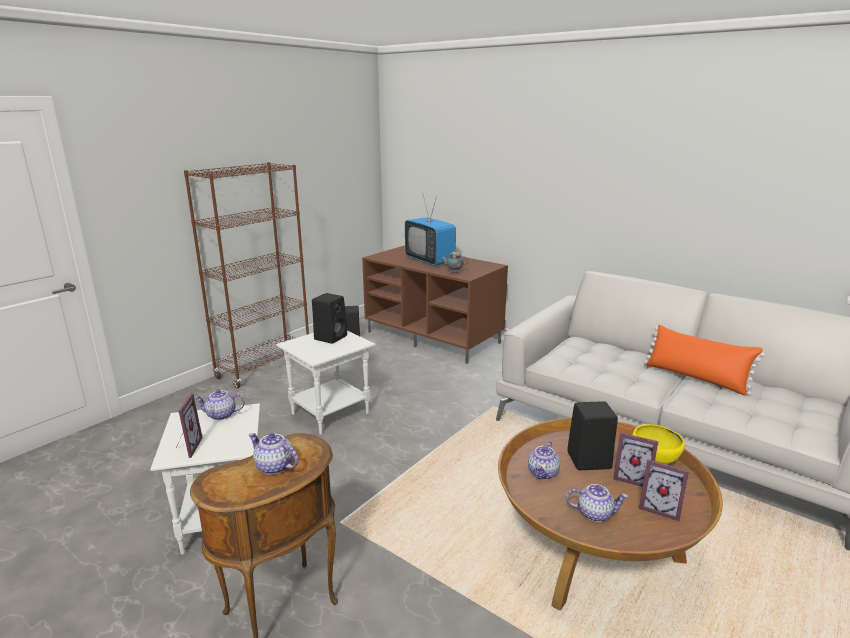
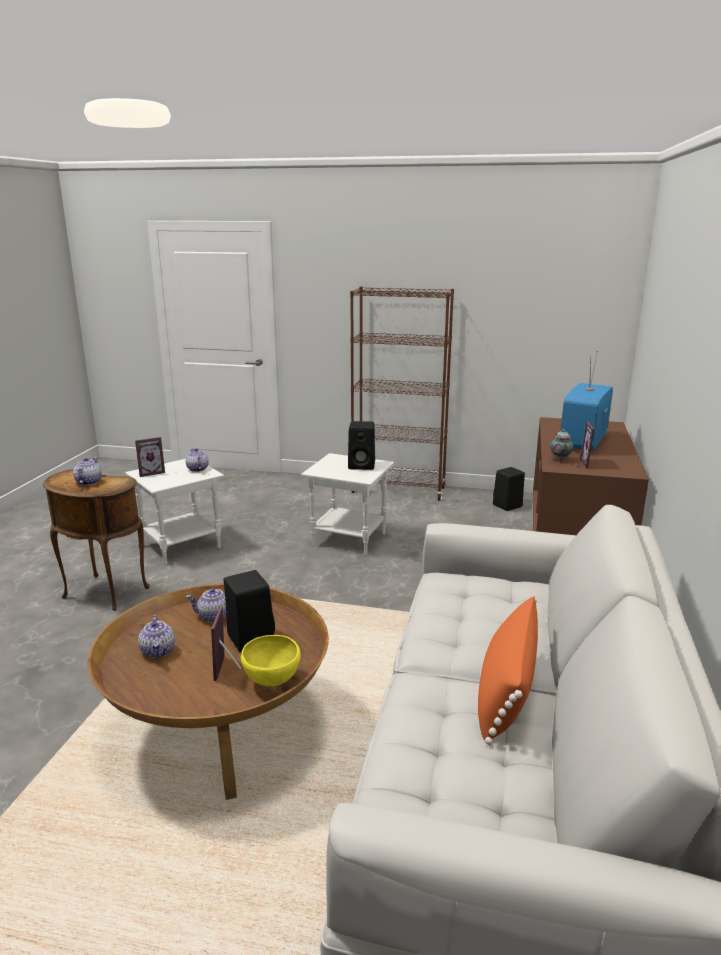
camera: 65 degrees right, 0 degrees up
picture frame [639,459,689,522] -> picture frame moved to [580,421,597,469]

